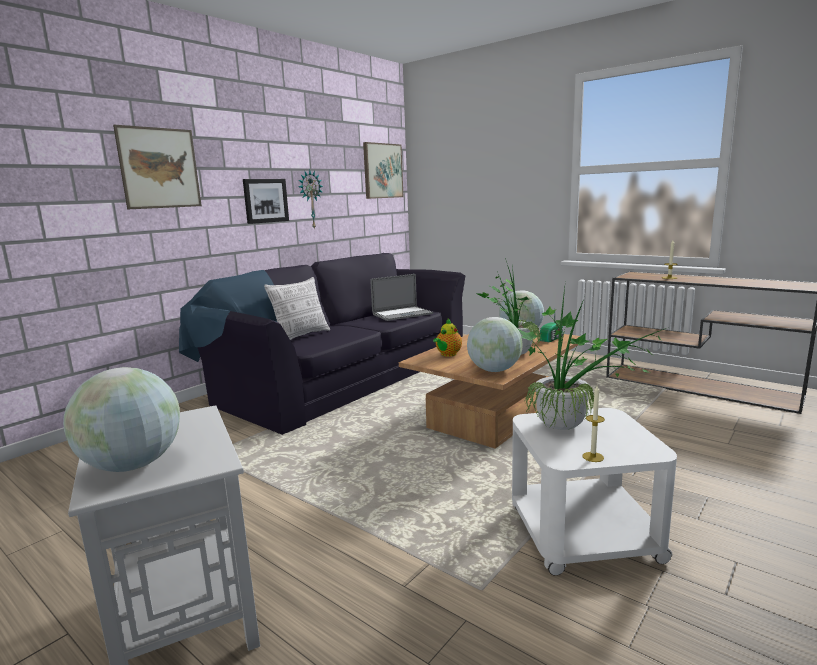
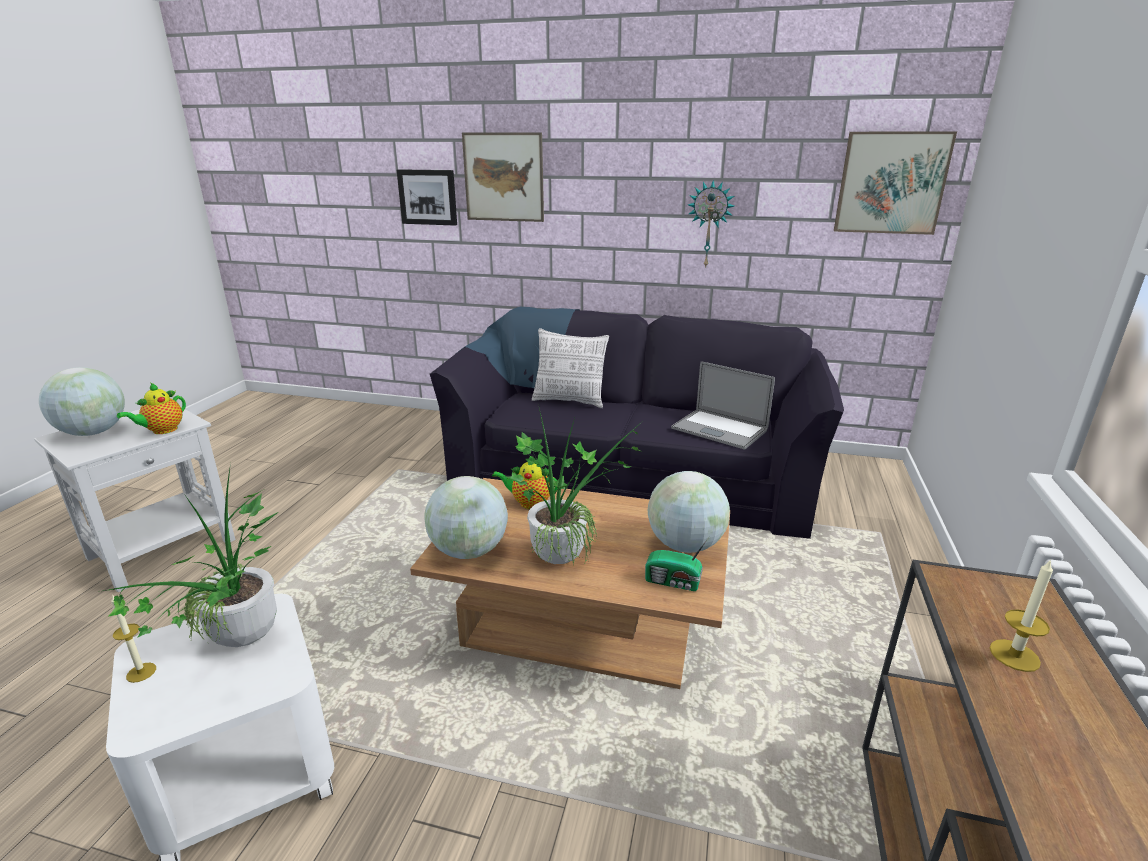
camera: 65 degrees right, 10 degrees up
picture [243,179,289,224] -> picture moved to [397,169,457,226]
none -> teapot [117,383,186,434]

